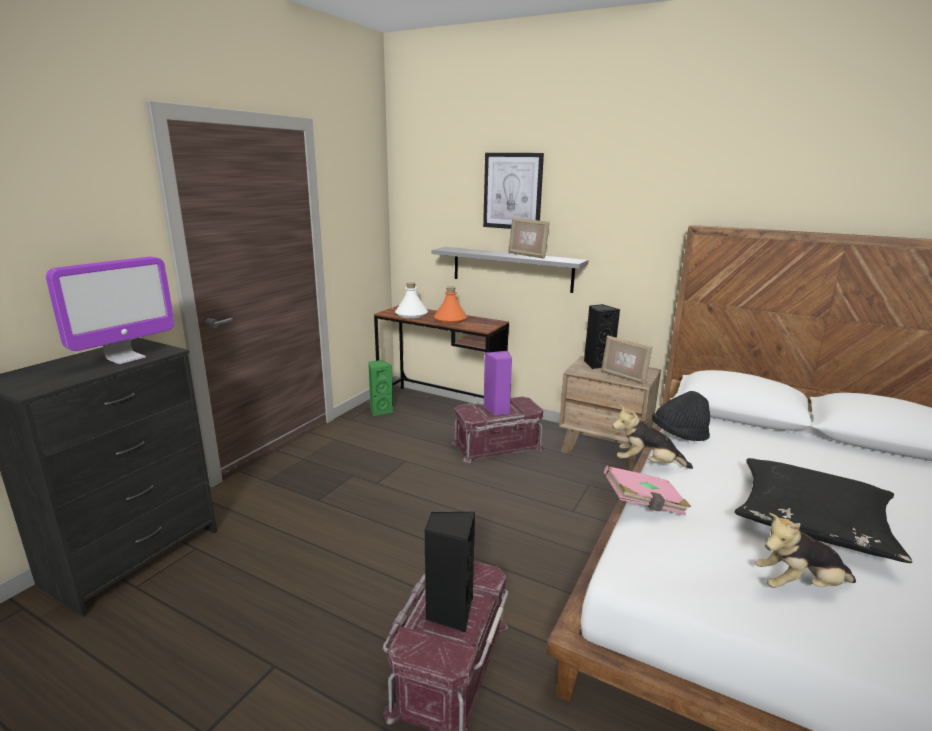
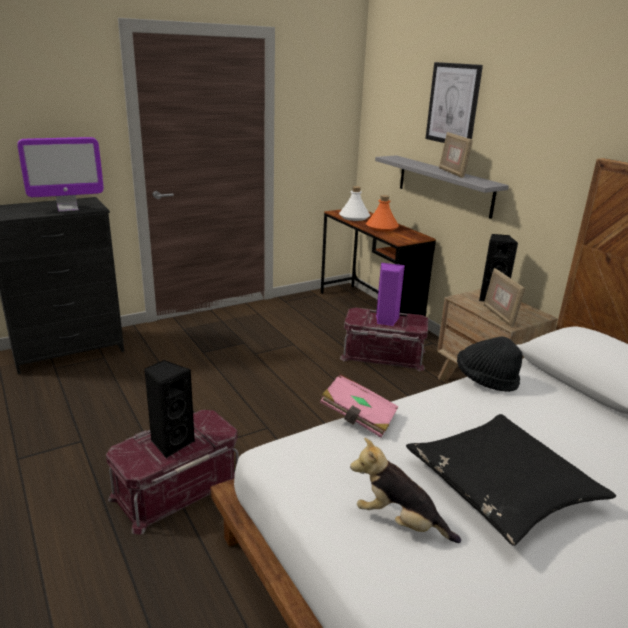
camera: 30 degrees right, 5 degrees up
green speaker [368,360,393,416] -> none
plush toy [612,404,693,469] -> none

